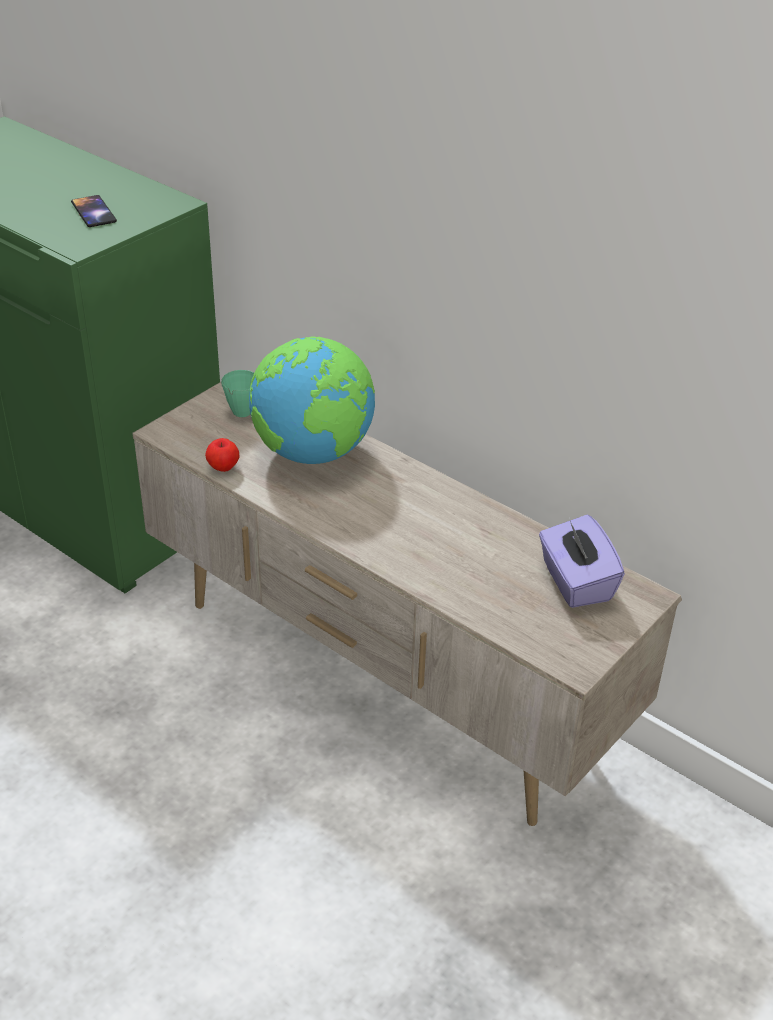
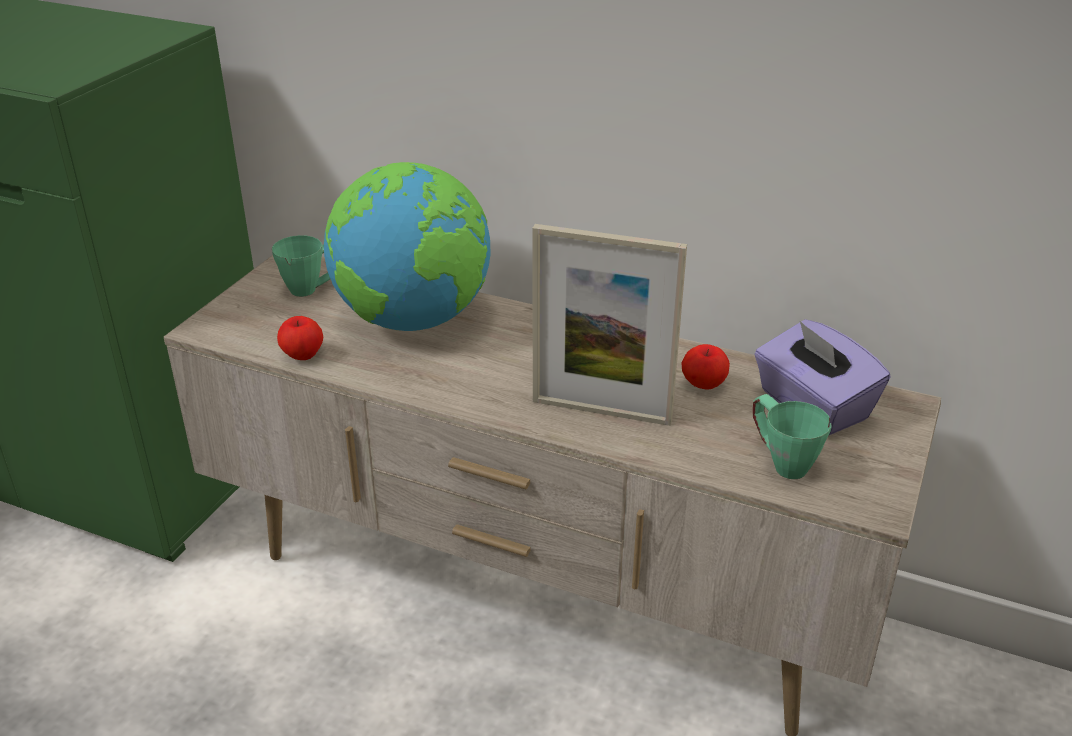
camera: 15 degrees left, 5 degrees down
phone [71,195,117,227] -> none
none -> picture frame [532,224,687,426]
none -> apple [682,344,730,390]
none -> green mug [753,394,831,479]

